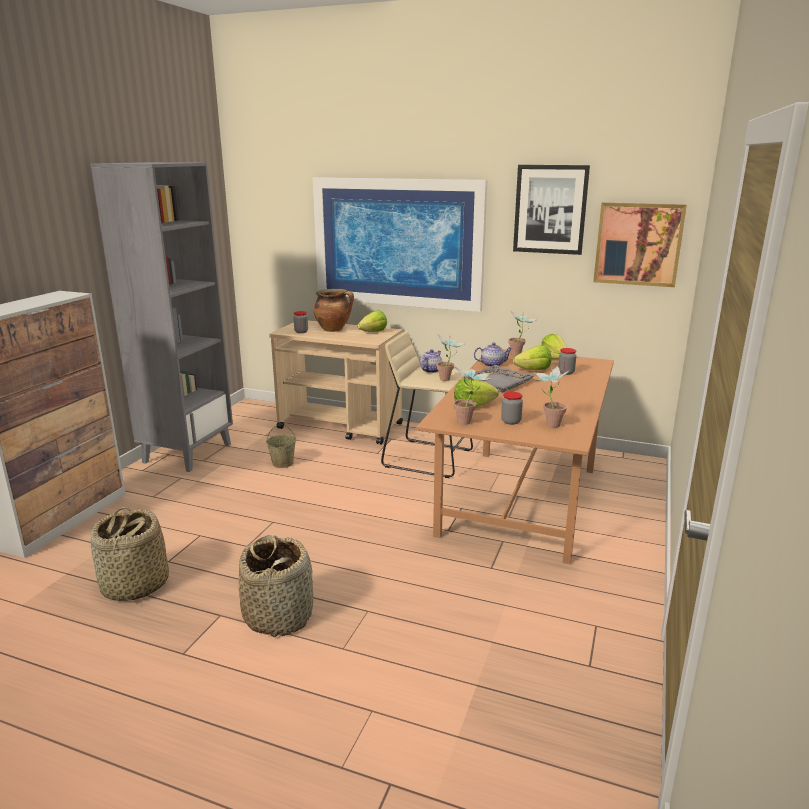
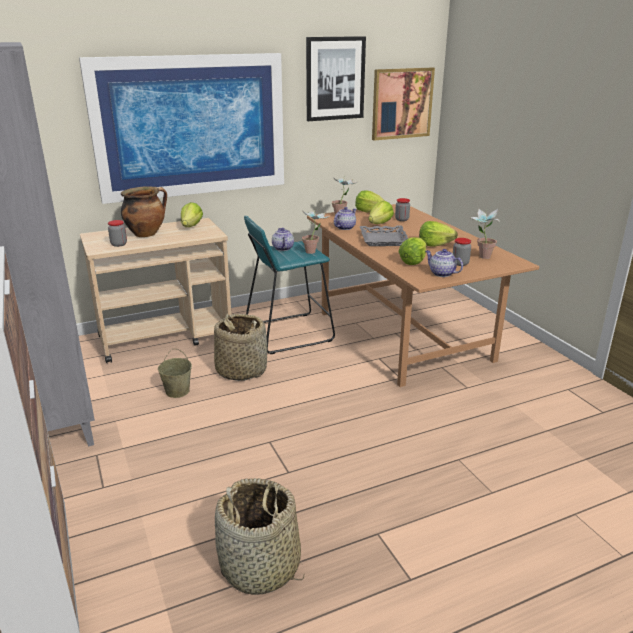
camera: 45 degrees left, 5 degrees up
basket [239,535,313,638] -> basket moved to [214,314,267,381]
beige stool [381,331,473,478] -> turquoise stool [244,216,335,354]
potted plant [453,367,491,425] -> teapot [425,249,463,277]
none -> lettuce [419,221,458,247]

